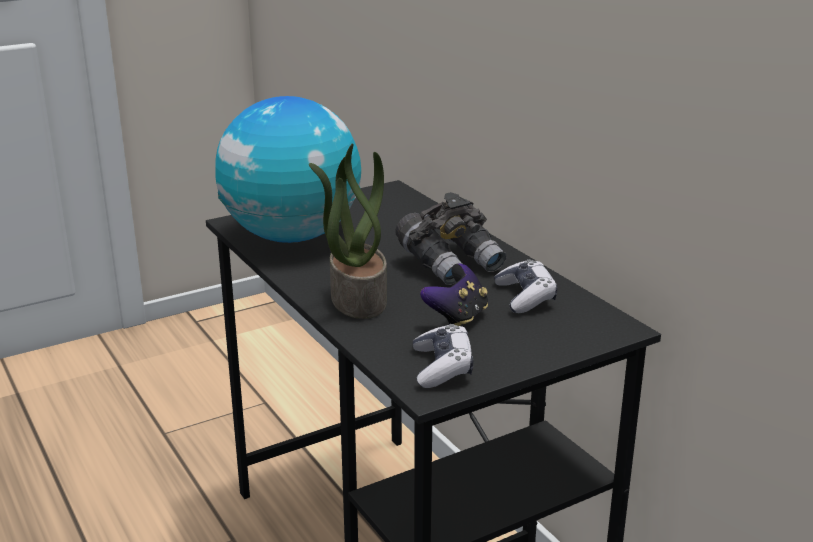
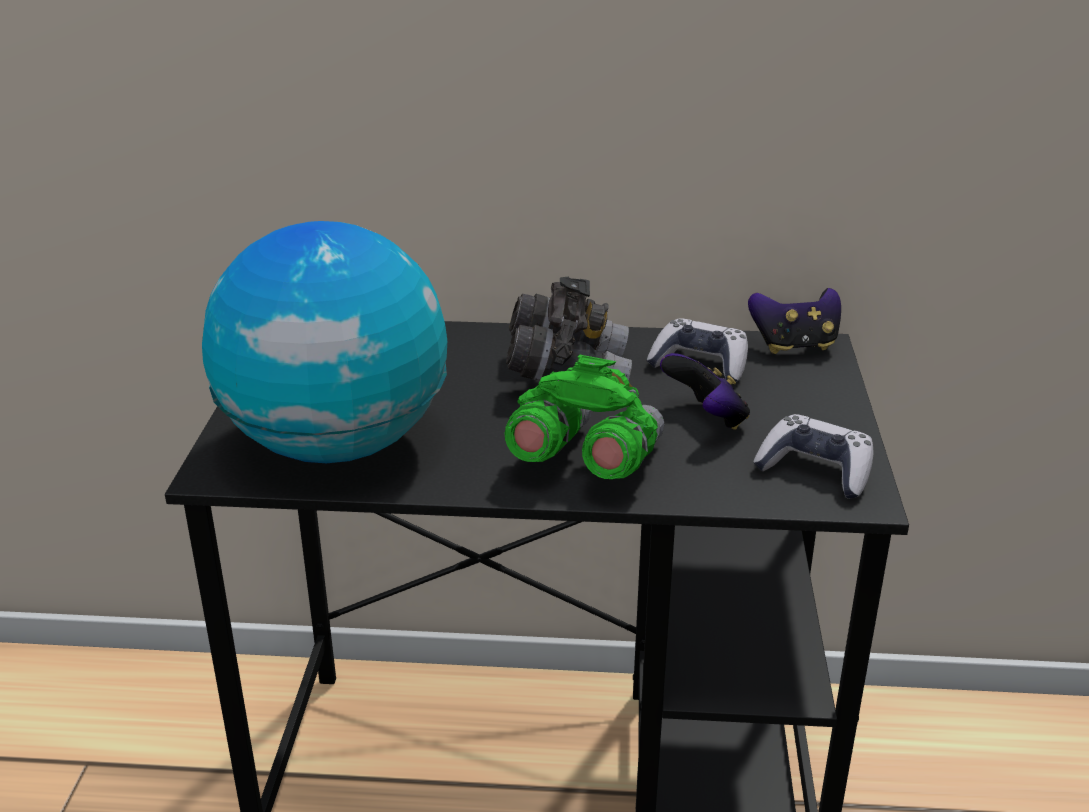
camera: 55 degrees left, 5 degrees up
potted plant [309,143,387,319] -> green binoculars [505,355,664,479]
none -> game controller [748,288,841,354]

